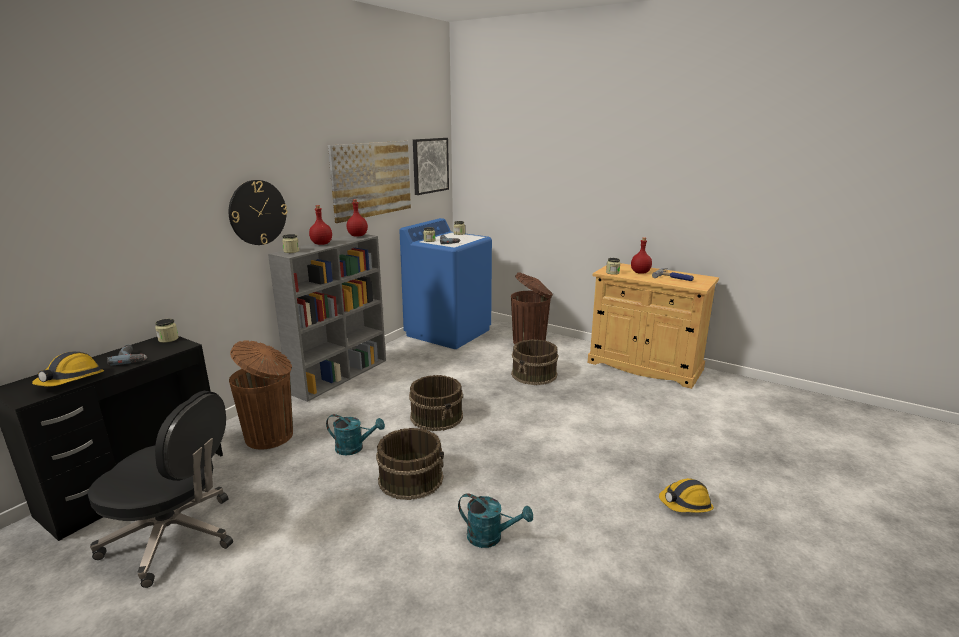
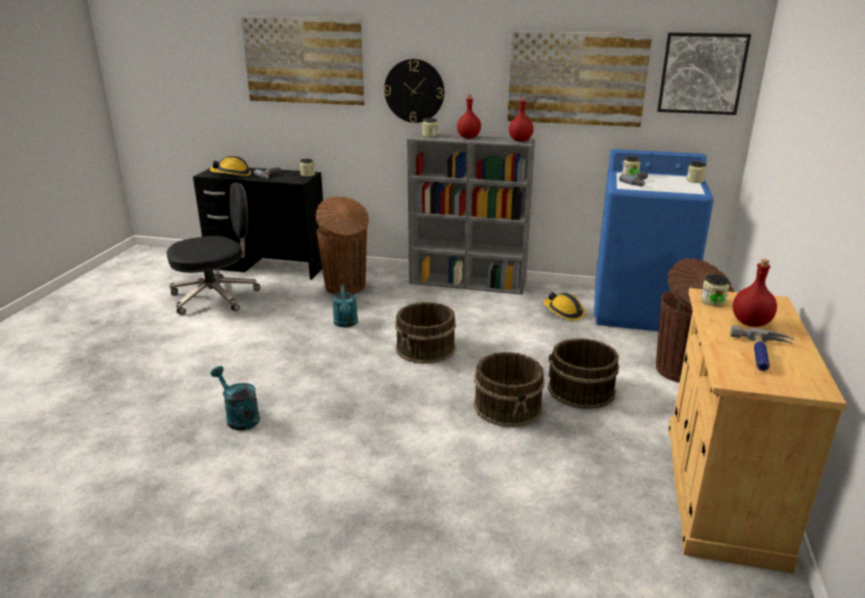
camera: 70 degrees right, 5 degrees up
black office chair [88,391,233,588] -> black office chair turned 105 degrees counterclockwise [167,182,260,315]
brown bucket [376,428,444,500] -> brown bucket moved to [473,352,545,427]
turquoise watering can [458,493,533,548] -> turquoise watering can turned 135 degrees clockwise [210,366,260,430]
hard hat [659,478,714,513] -> hard hat moved to [544,292,585,321]
none -> picture [241,16,364,105]

